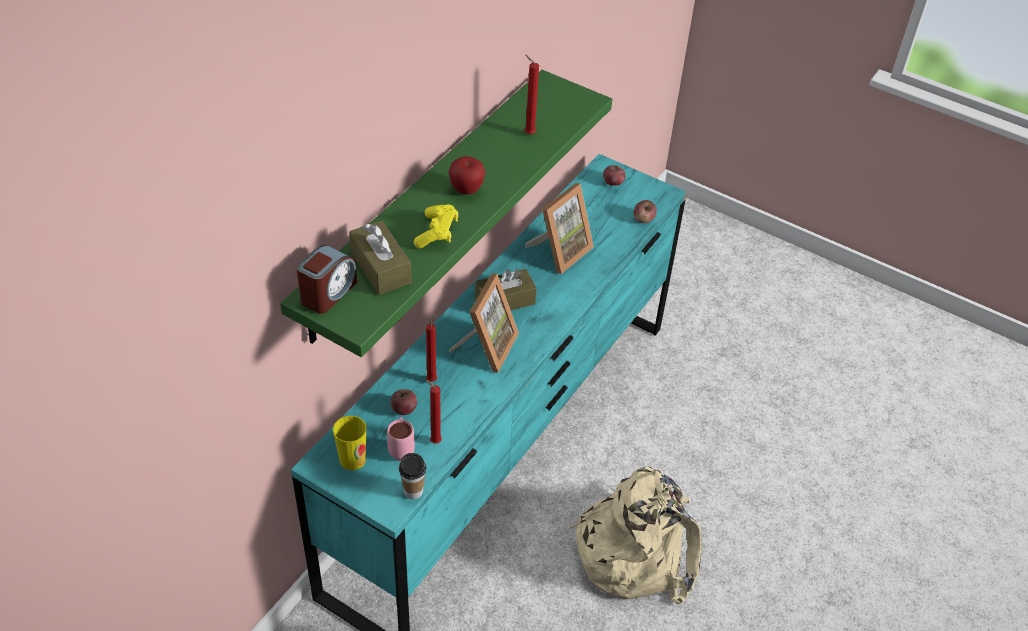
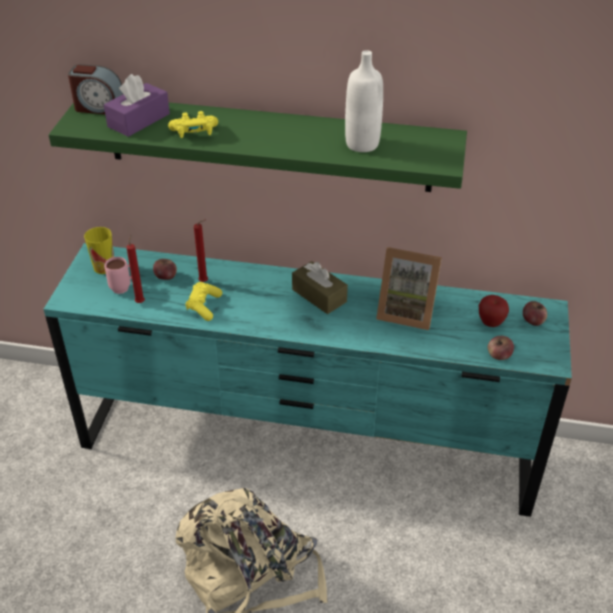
camera: 70 degrees right, 5 degrees down
brown tissue box [349,220,412,295] -> purple tissue box [104,74,170,137]
cup [399,453,426,499] -> none
apple [449,156,485,194] -> apple moved to [479,295,509,327]
picture frame [449,273,519,373] -> none
red candle [524,55,539,134] -> white bottle [345,50,383,152]
none -> yellow game controller [186,282,222,321]

